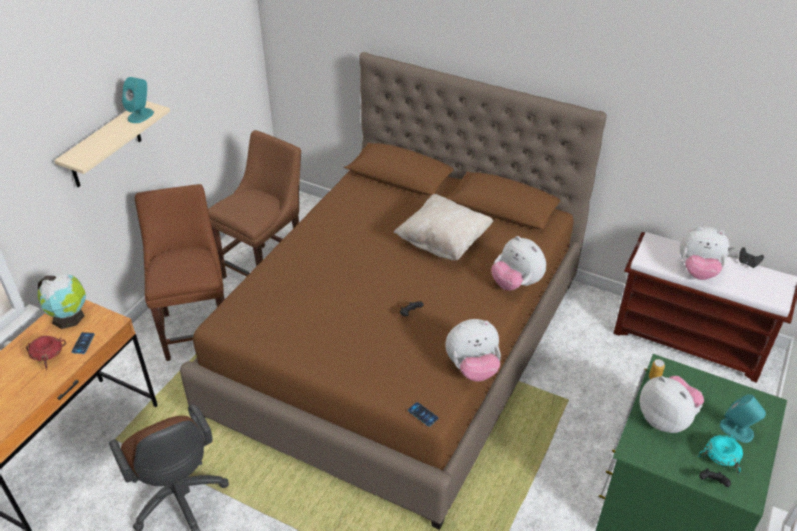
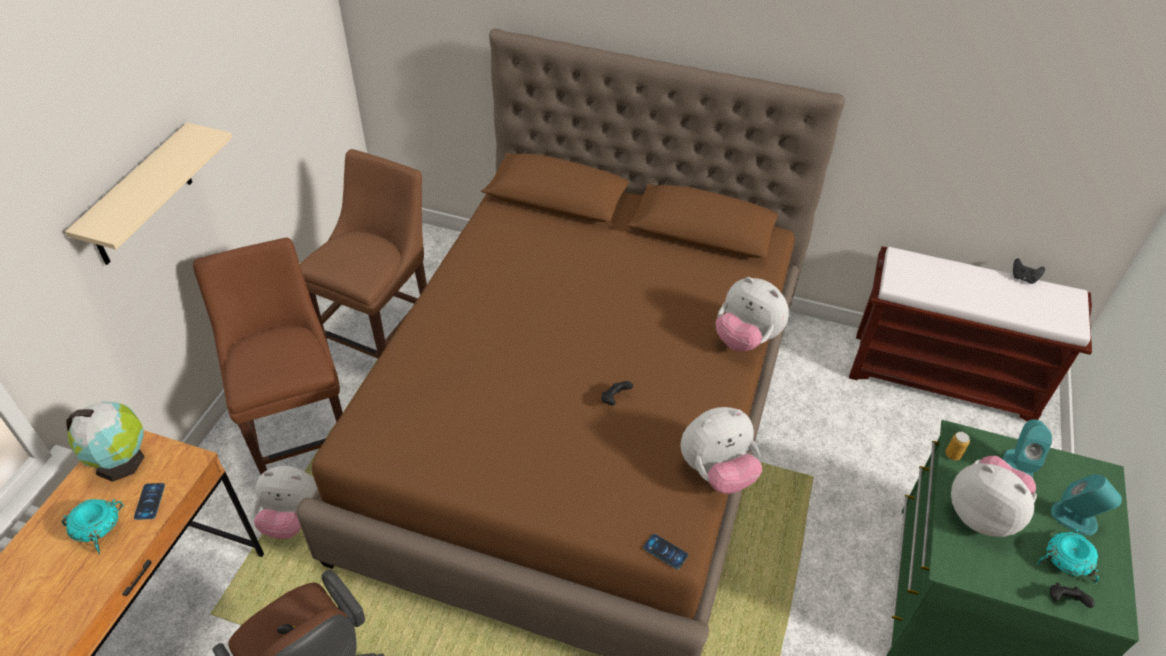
camera: 10 degrees left, 5 degrees up
red bowl [26,336,67,371] -> turquoise bowl [61,499,124,555]
turquoise speaker [122,77,154,123] -> turquoise speaker moved to [1003,419,1052,477]
beige pillow [393,194,494,260] -> none
plush toy [679,226,730,280] -> plush toy moved to [253,466,318,539]

